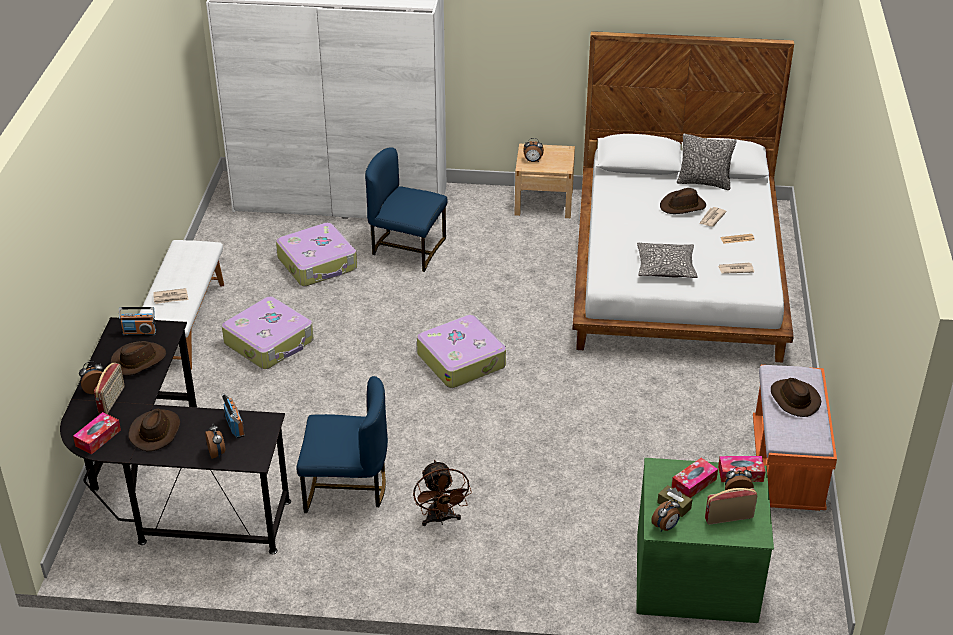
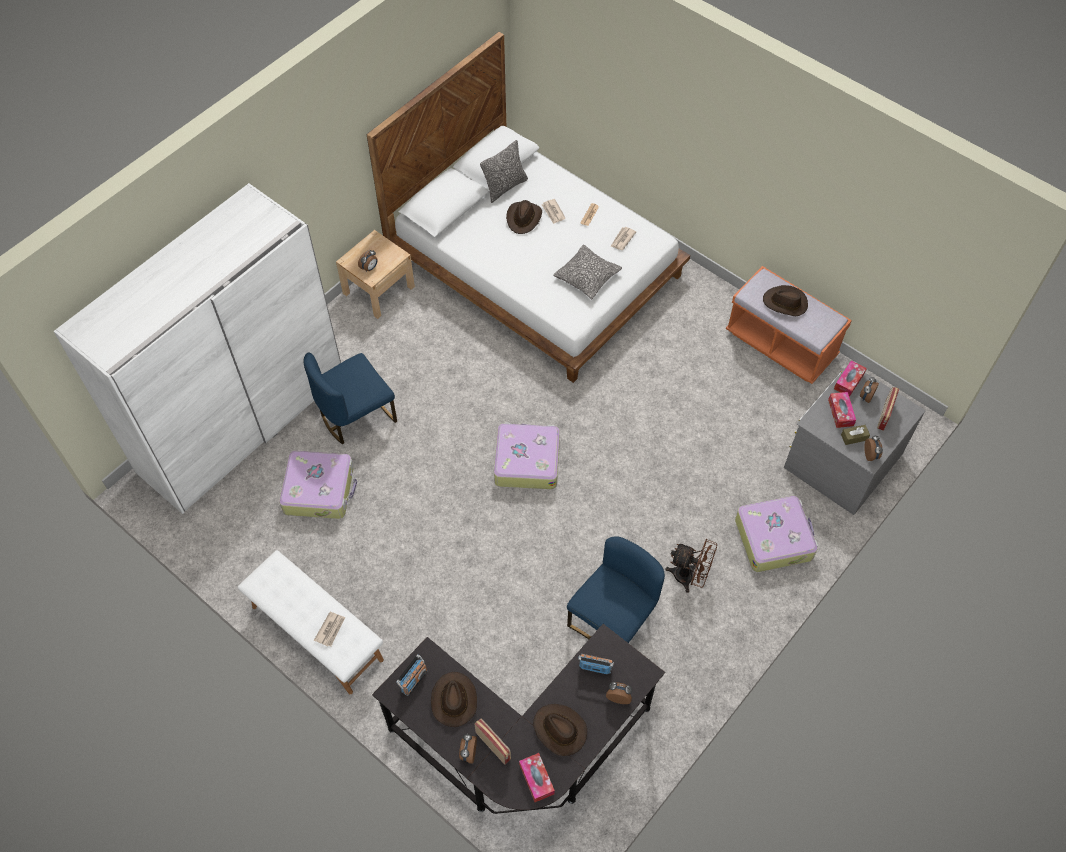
camera: 55 degrees left, 20 degrees up
suitcase [222,297,314,369] -> suitcase moved to [735,496,818,572]
green dresser [636,458,774,623] -> grey dresser [784,365,926,515]

